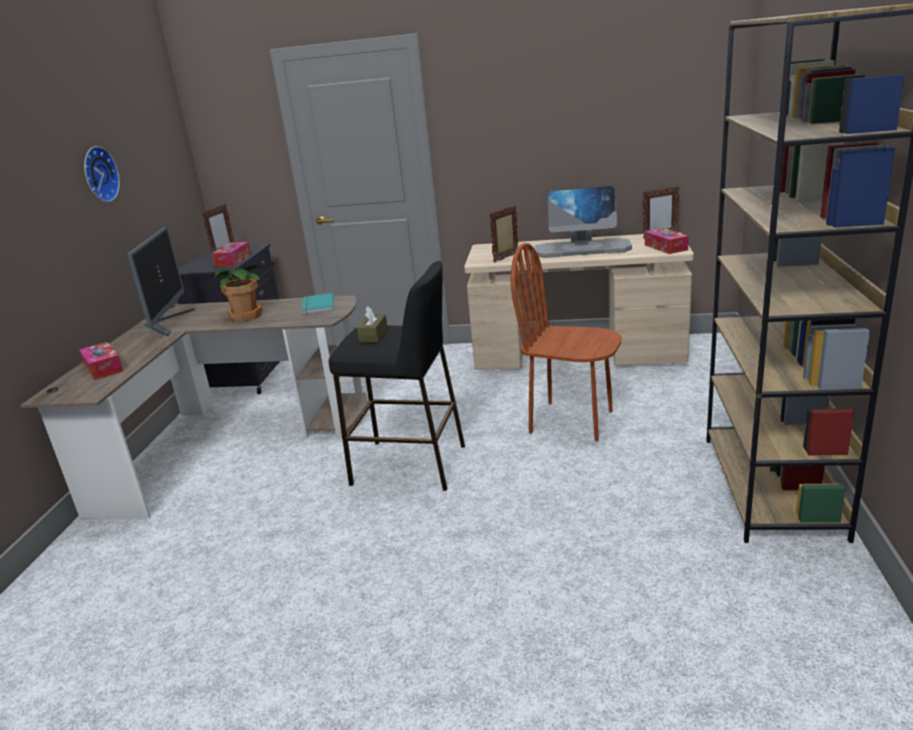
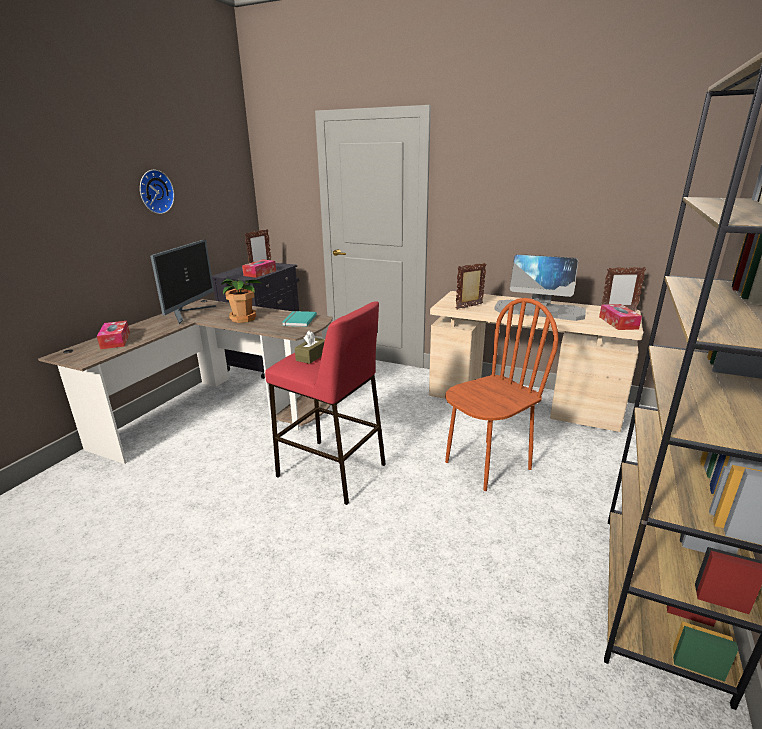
camera: 15 degrees right, 0 degrees up
black stool [329,261,465,491] -> red stool [265,301,386,505]
brown chair [511,243,622,441] -> brown chair turned 105 degrees clockwise [445,298,559,491]

